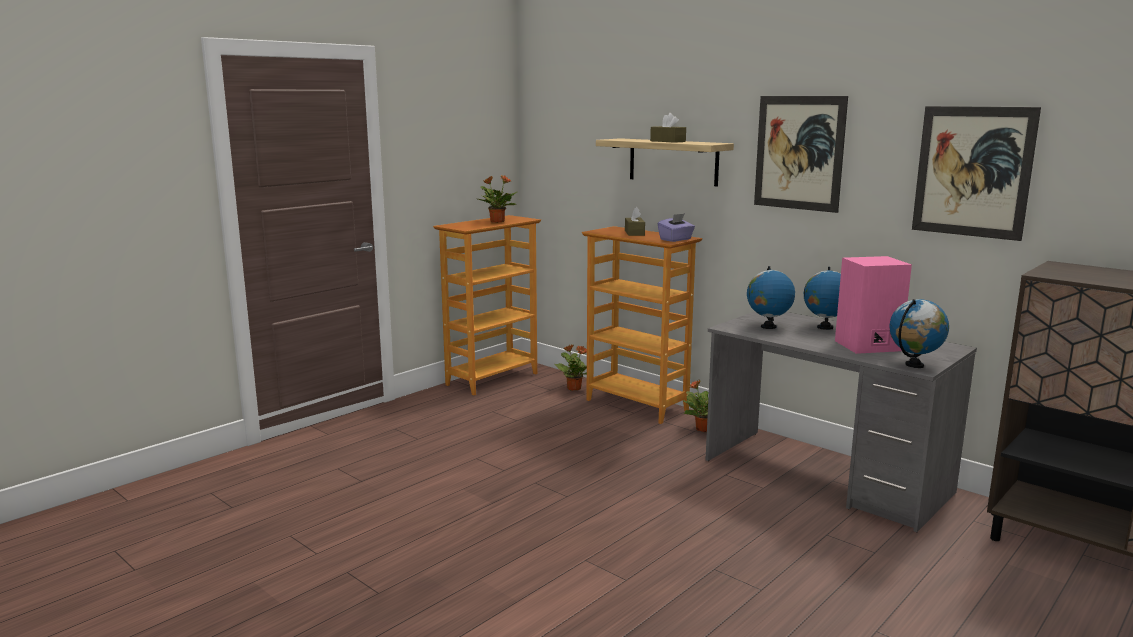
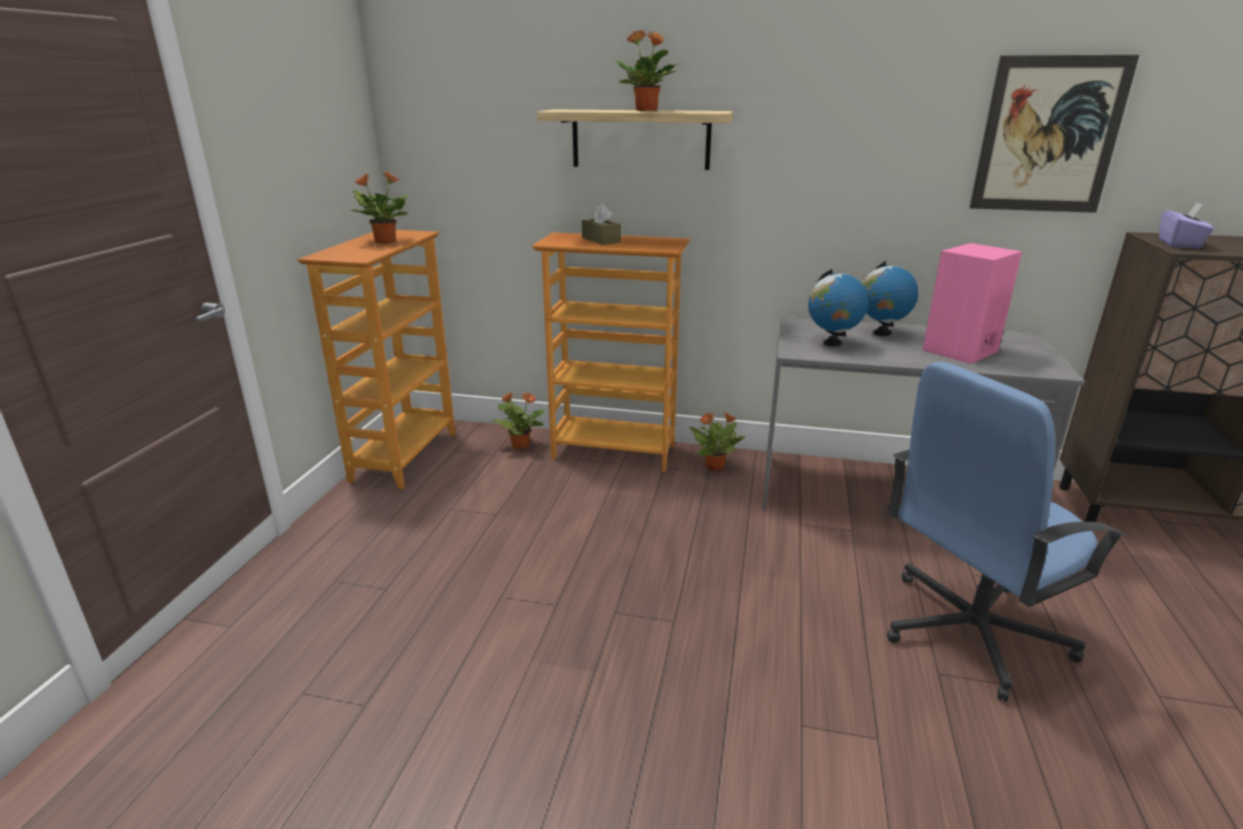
camera: 30 degrees left, 10 degrees up
brown tissue box [650,113,686,143] -> potted plant [615,30,679,111]
purple tissue box [658,213,695,242] -> purple tissue box moved to [1159,202,1214,249]
picture [754,96,848,213] -> none
globe [889,299,949,368] -> none
none -> blue office chair [887,362,1126,702]

